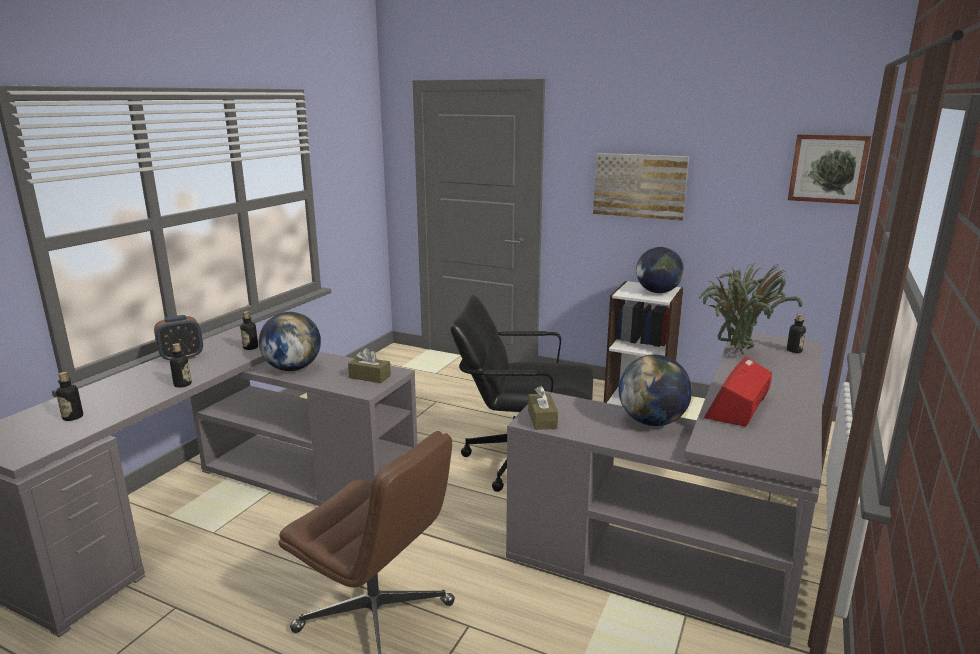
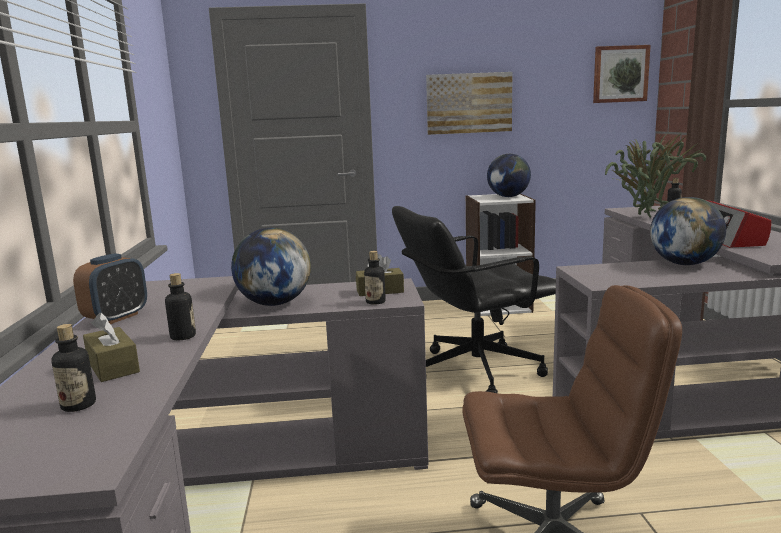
camera: 30 degrees left, 5 degrees down
bottle [240,311,258,350] -> bottle moved to [364,251,386,305]
brown tissue box [528,386,558,430] -> brown tissue box moved to [83,313,140,382]

